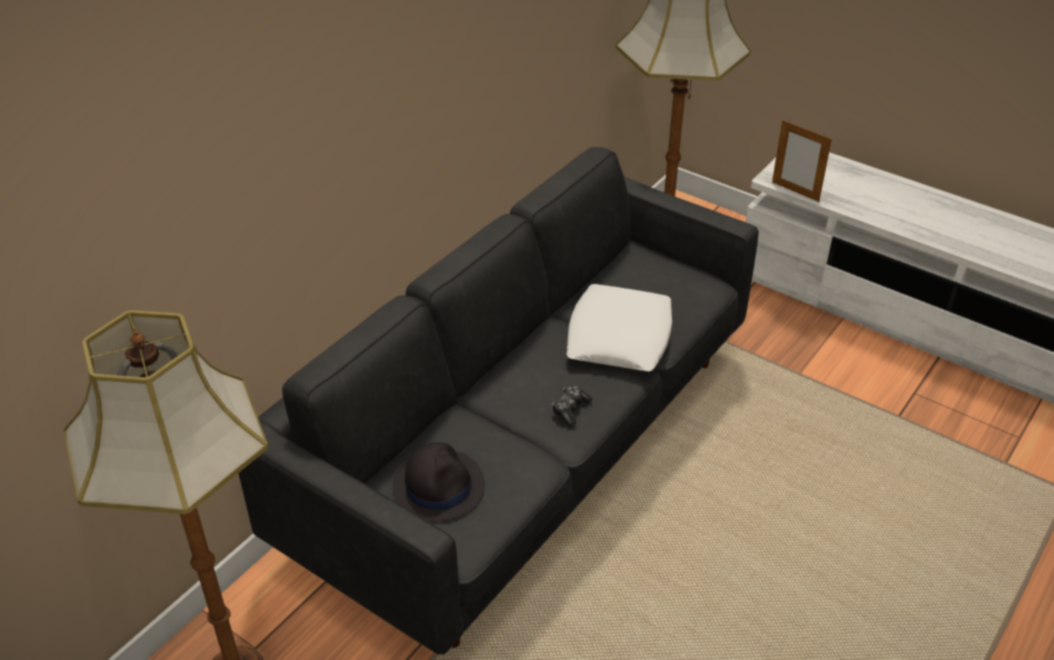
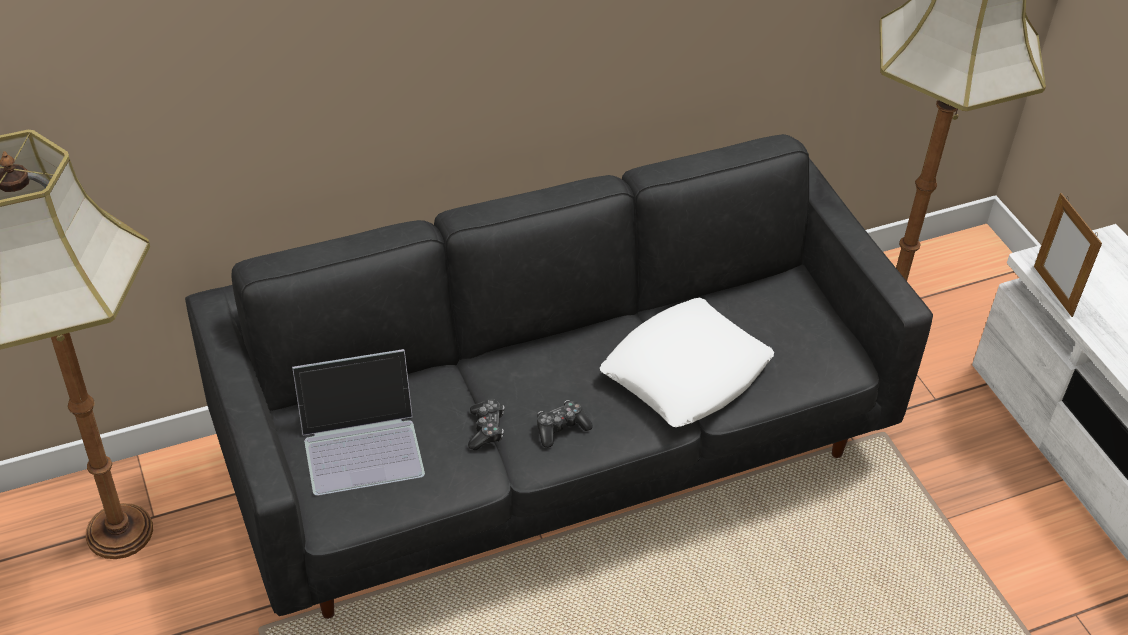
camera: 30 degrees right, 5 degrees up
black hat [392,442,485,522] -> laptop [292,349,425,496]
none -> game controller [468,399,505,450]

